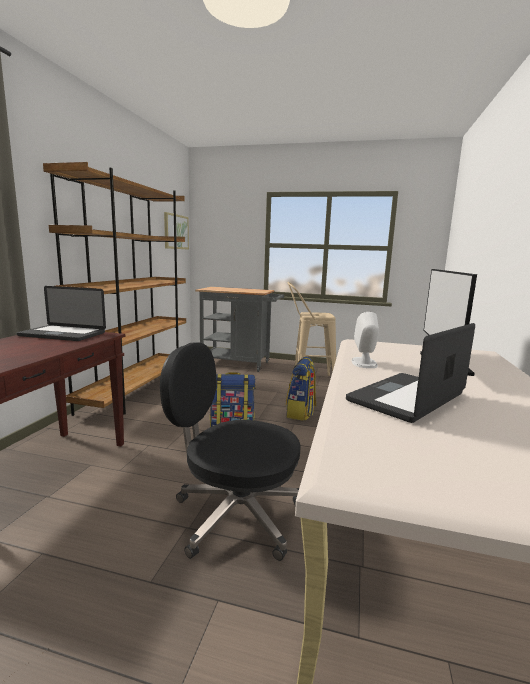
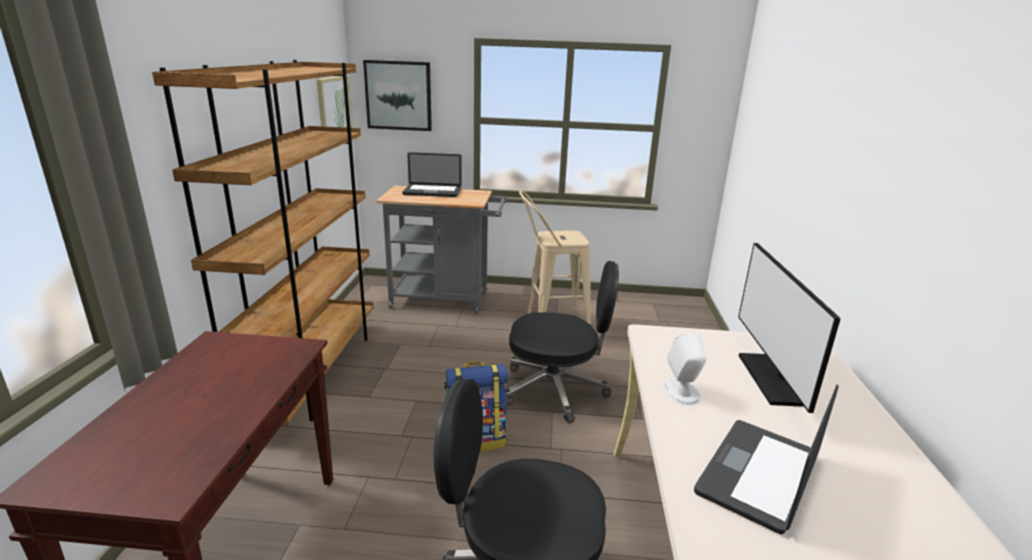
camera: 10 degrees left, 10 degrees up
laptop [17,286,106,341] -> laptop moved to [402,152,462,197]
backpack [286,357,316,421] -> black office chair [505,261,619,423]
none -> picture [363,60,432,131]

